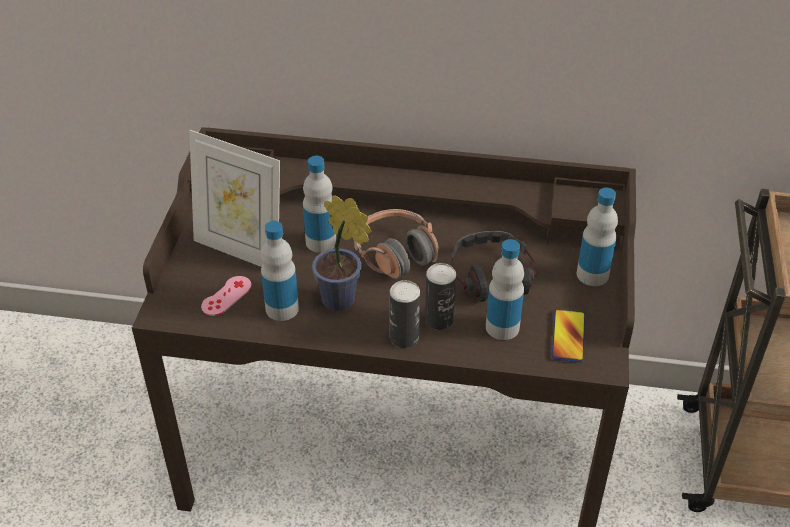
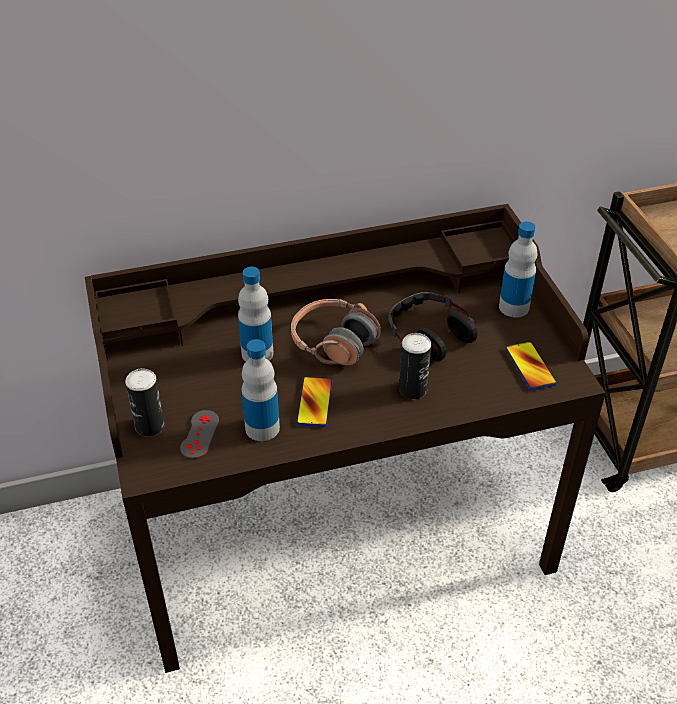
camera: 25 degrees left, 0 degrees up
picture frame [189,130,280,267] -> none
pink game controller [201,276,252,316] -> grey game controller [180,410,219,459]
potted plant [312,195,372,311] -> phone [296,376,333,427]
can [390,280,420,348] -> can moved to [125,368,165,437]
bottle [486,239,524,340] -> none

